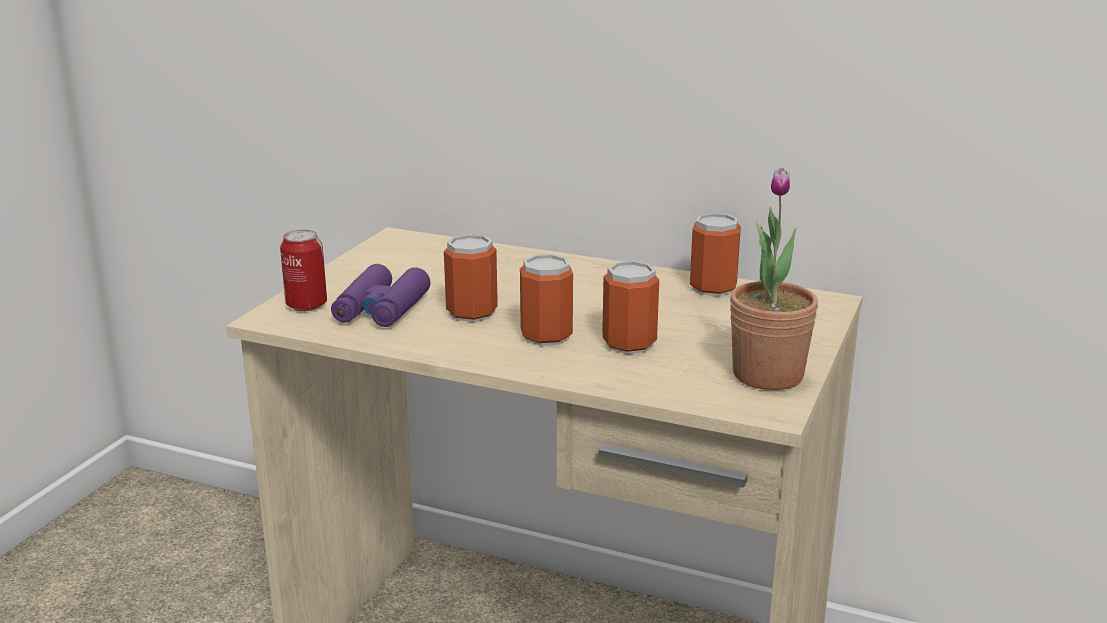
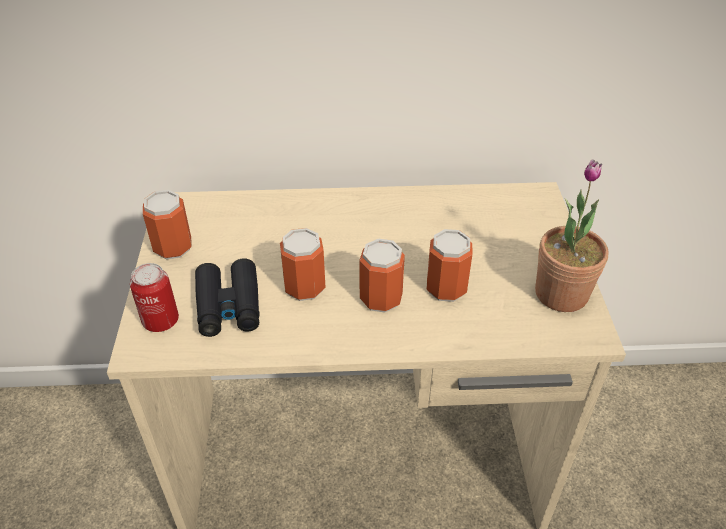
camera: 25 degrees left, 20 degrees up
purple binoculars [331,264,431,327] -> black binoculars [195,259,259,337]
can [690,213,741,296] -> can moved to [143,190,192,259]

